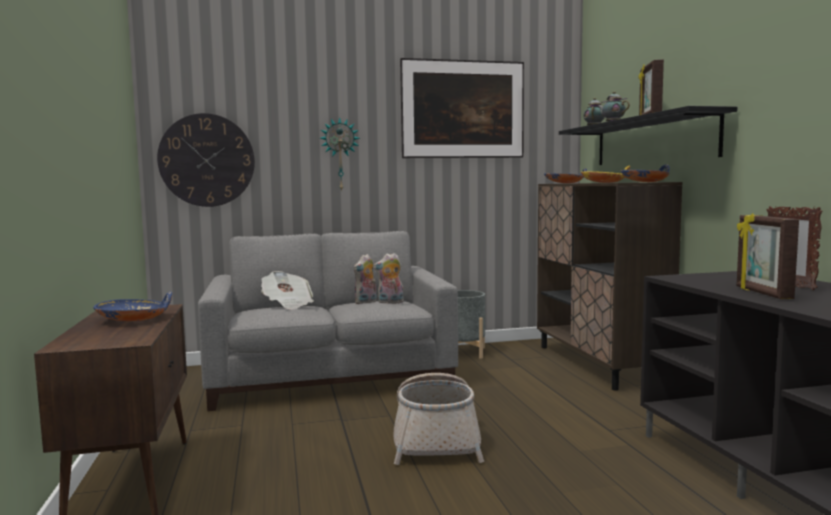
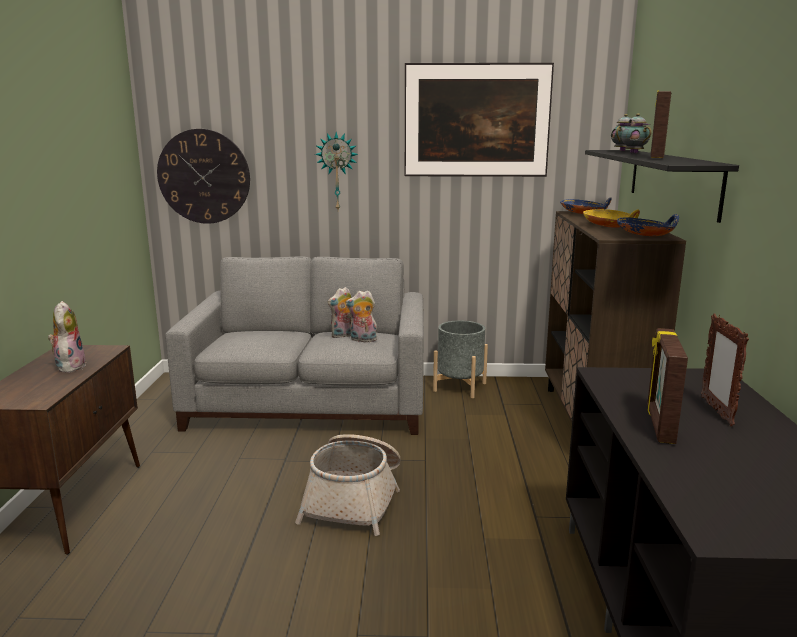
camera: 15 degrees right, 10 degrees up
blue bowl [93,291,172,321] -> plush toy [48,301,86,373]
newspaper [261,271,314,310] -> none

